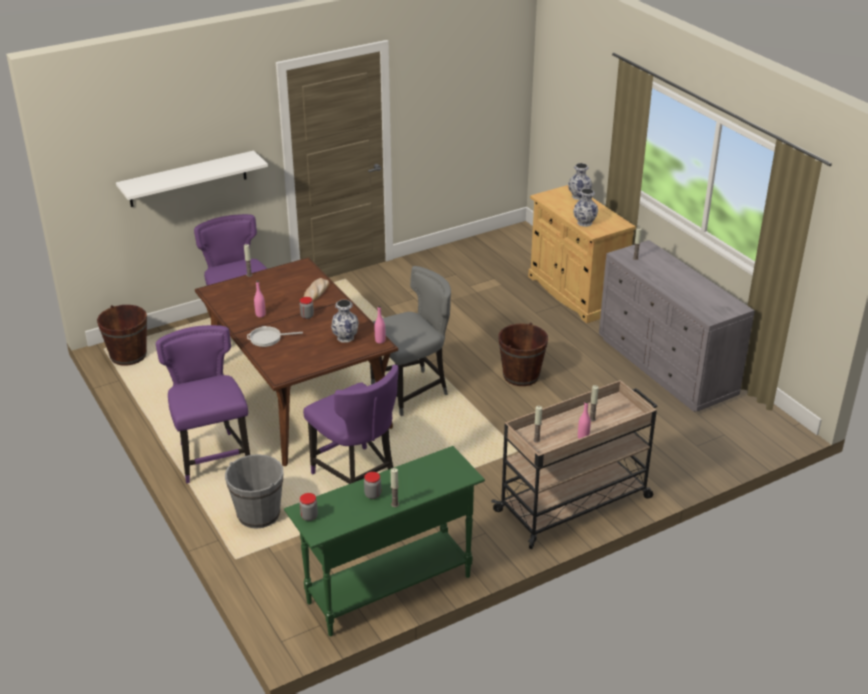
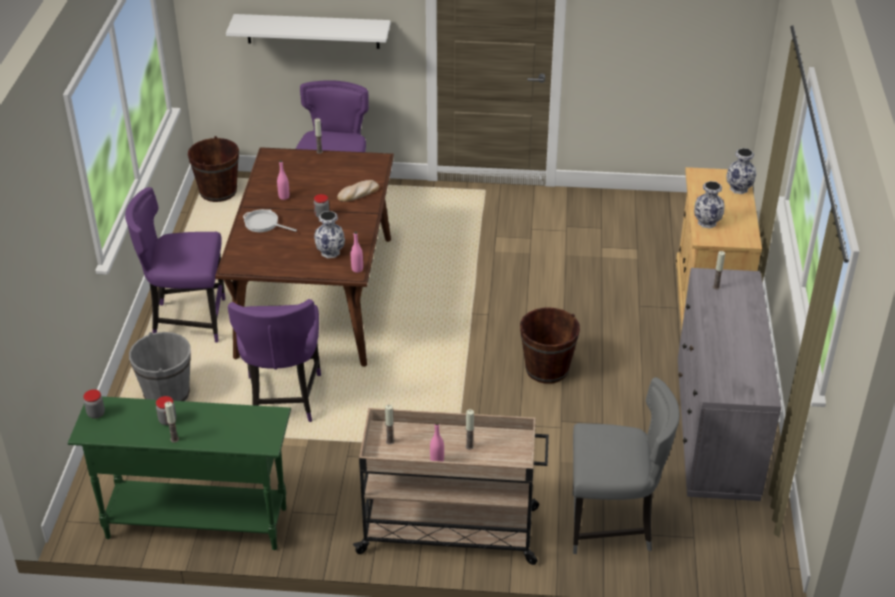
camera: 35 degrees right, 5 degrees up
purple chair [156,325,250,484] -> purple chair turned 105 degrees counterclockwise [125,187,225,342]
grey chair [370,266,451,416] -> grey chair moved to [573,377,680,554]

